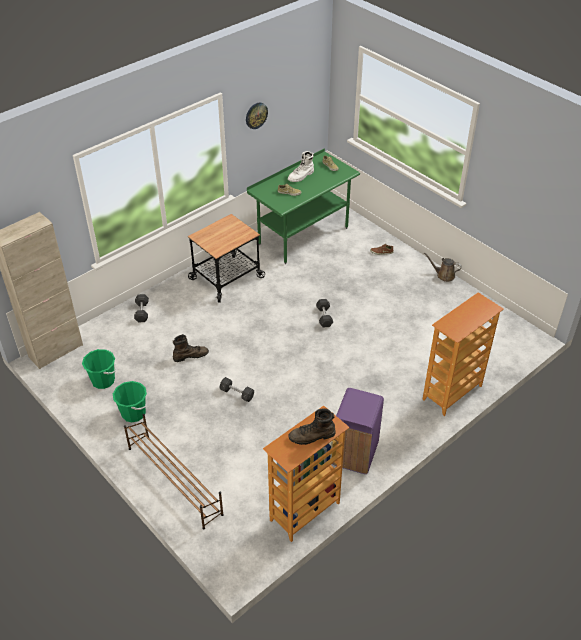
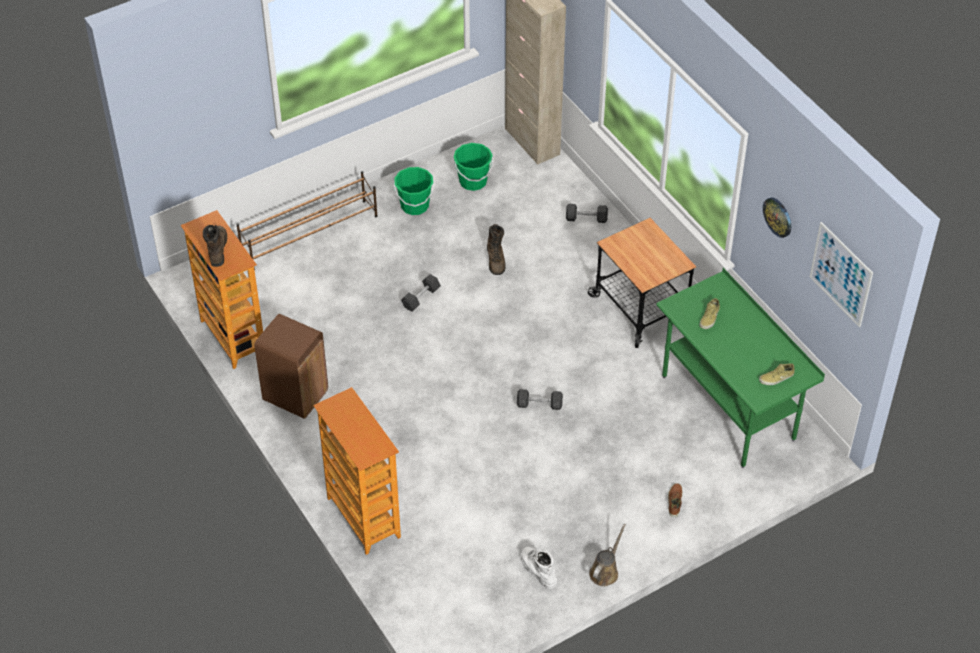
camera: 100 degrees right, 5 degrees up
white boot [288,151,314,182] -> white boot moved to [521,546,558,589]
purple trash can [332,388,384,474] -> brown trash can [254,314,328,419]
none -> picture [810,222,873,327]

